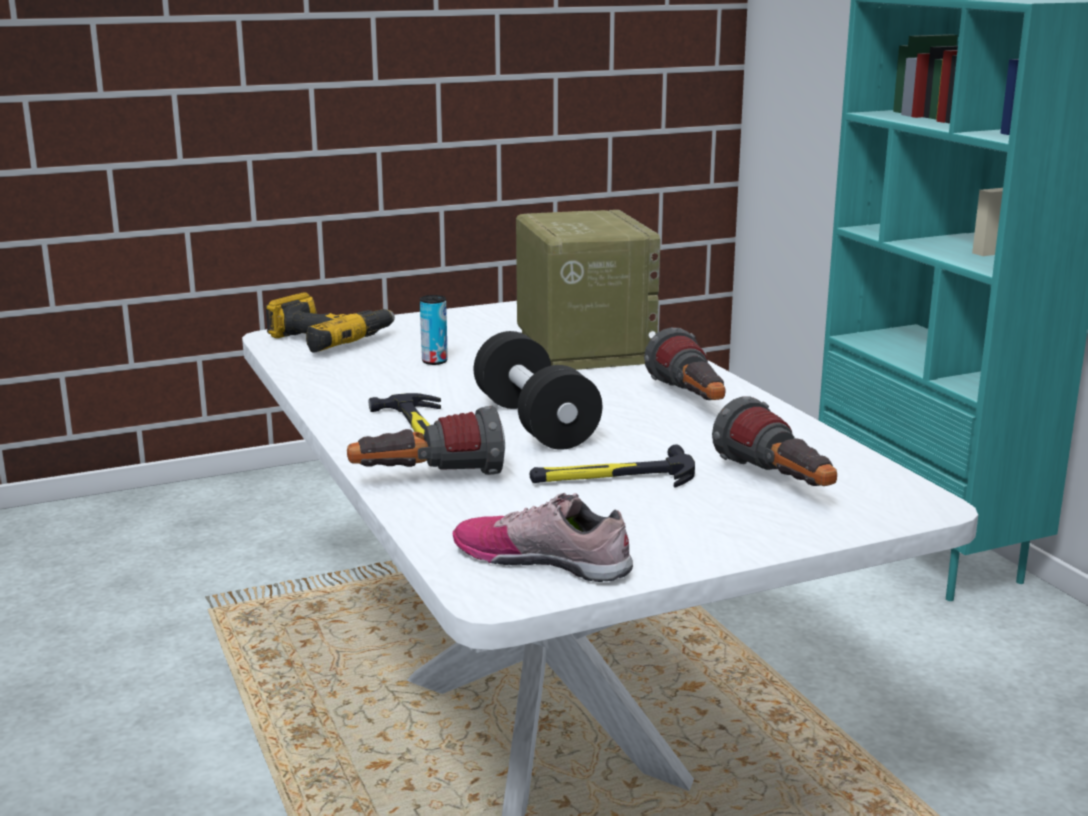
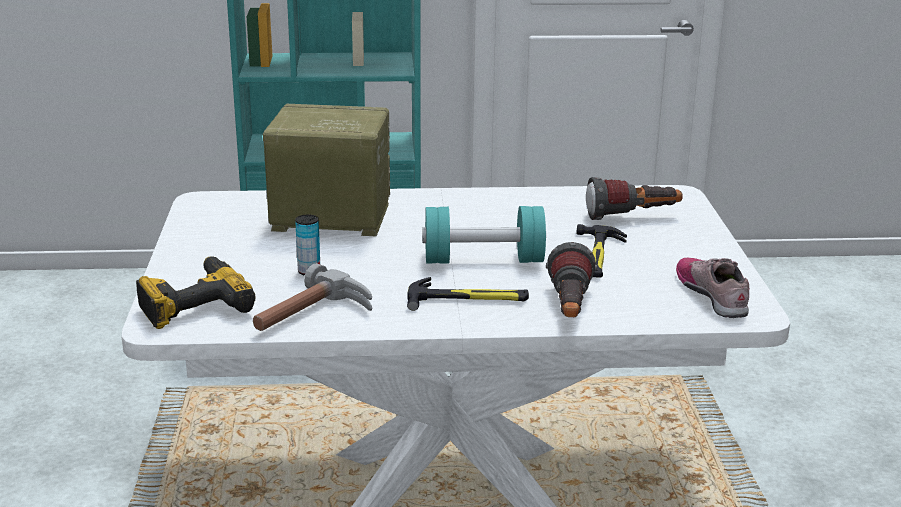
camera: 70 degrees left, 5 degrees up
shoe [453,493,633,582] -> shoe turned 120 degrees clockwise [676,258,750,318]
black dumbbell [474,331,602,450] -> turquoise dumbbell [423,206,546,264]
flashlight [644,327,725,400] -> none
none -> hammer [253,263,372,331]

